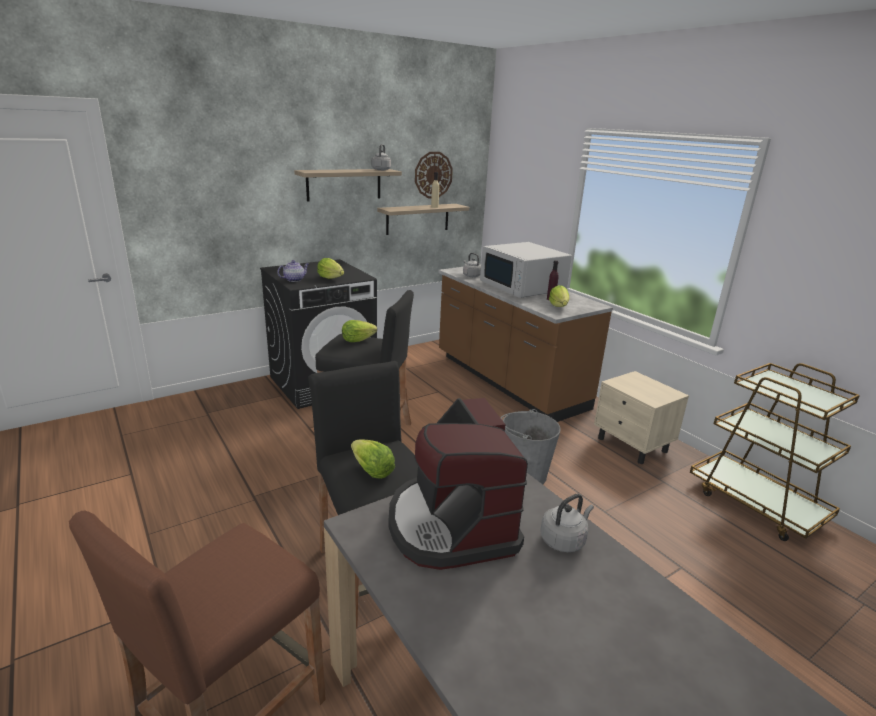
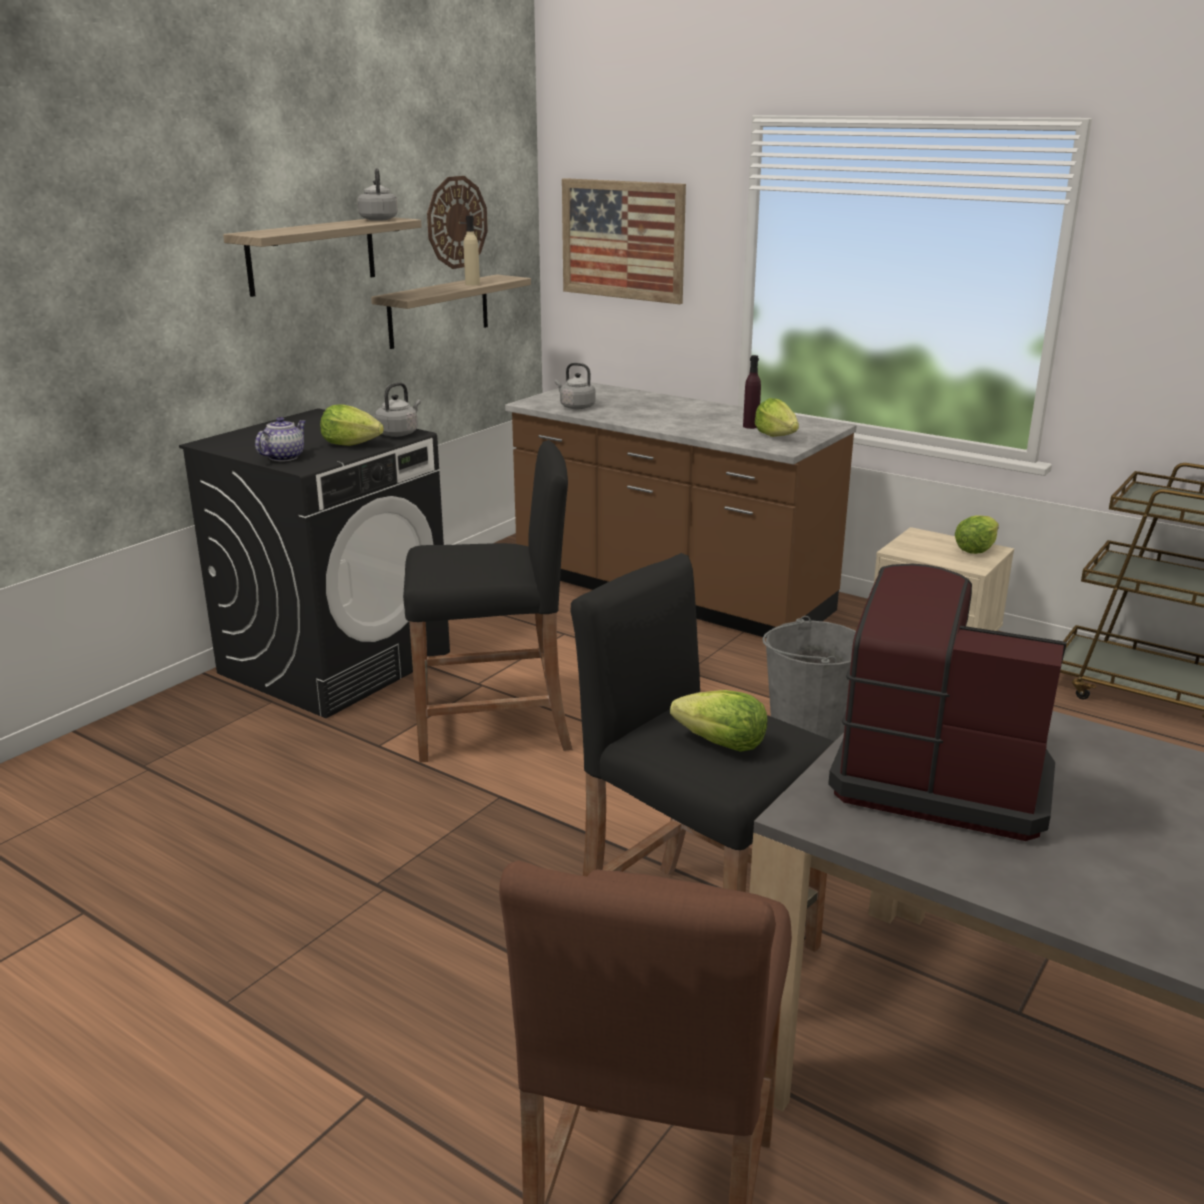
camera: 20 degrees left, 0 degrees up
lettuce [342,320,377,342] -> lettuce moved to [955,515,999,554]
coffee machine [389,398,528,570] -> coffee machine turned 150 degrees clockwise [828,564,1067,841]
white microwave [480,242,572,298] -> none
grey kettle [541,494,594,552] -> grey kettle moved to [375,382,421,437]
none -> picture [562,178,686,304]

